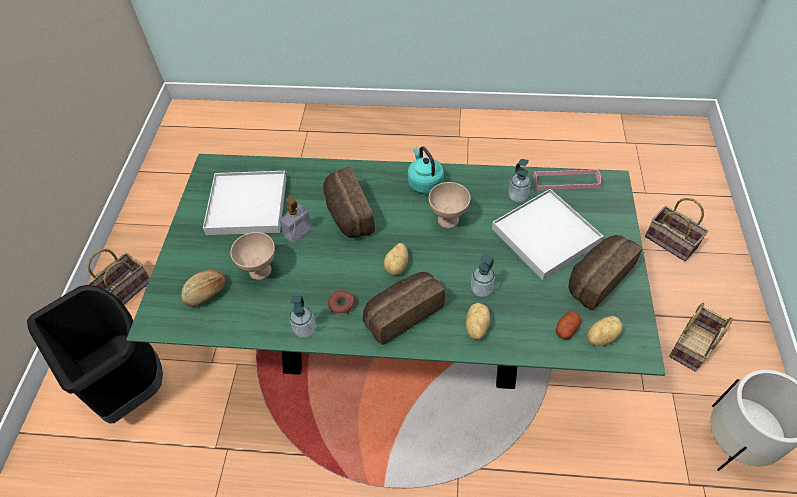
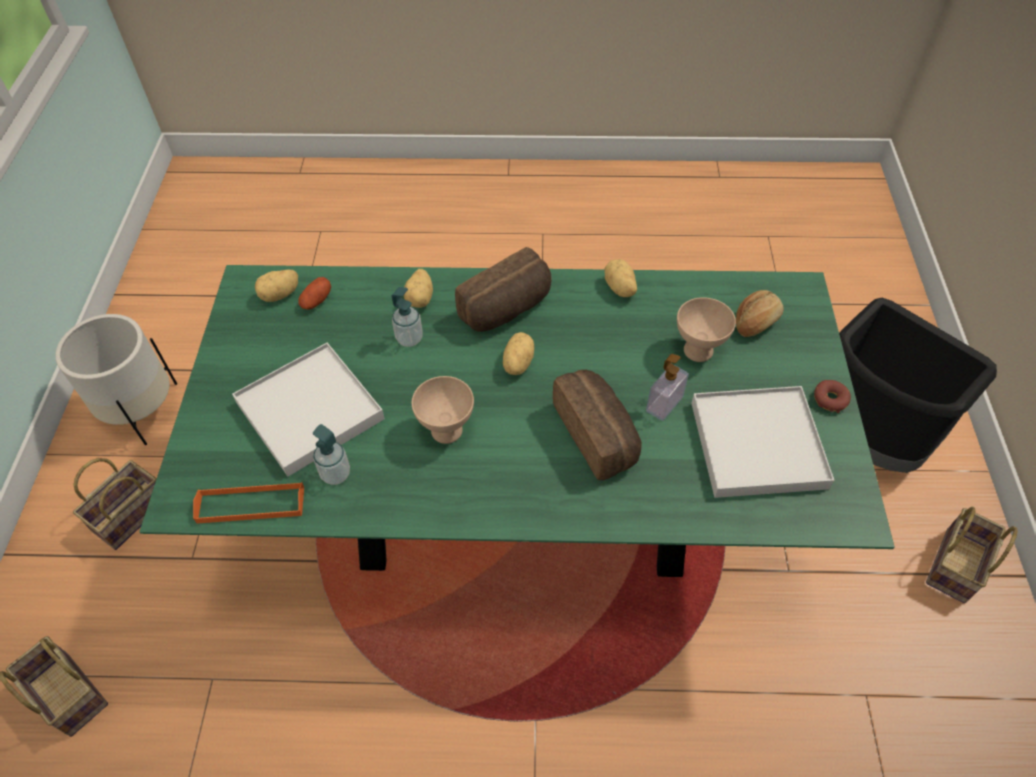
camera: 175 degrees right, 0 degrees up
soap dispenser [290,296,316,338] -> potato [604,259,637,297]
donut [328,290,355,315] -> donut moved to [814,380,851,413]
turquoise kettle [408,146,444,193] -> none
pink tray [533,169,601,190] -> orange tray [193,482,304,523]
bread [569,235,642,310] -> none

